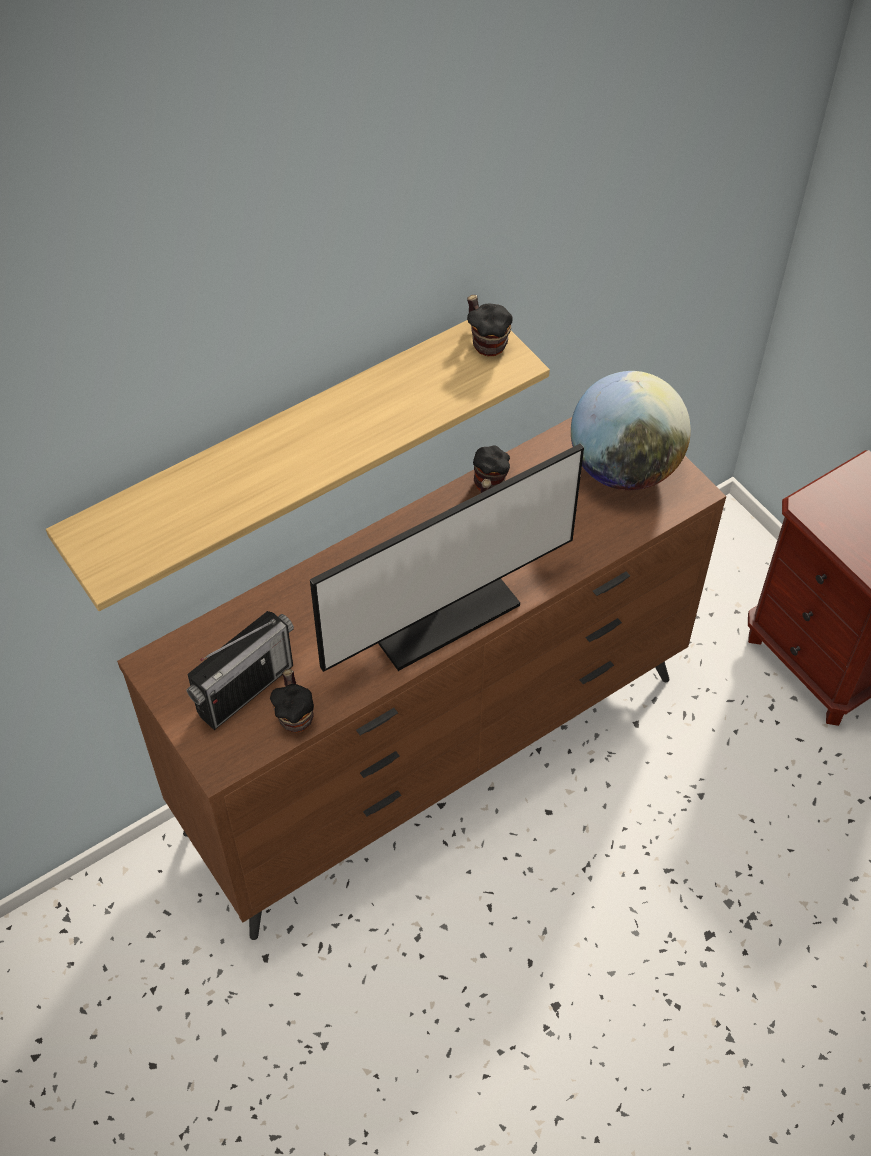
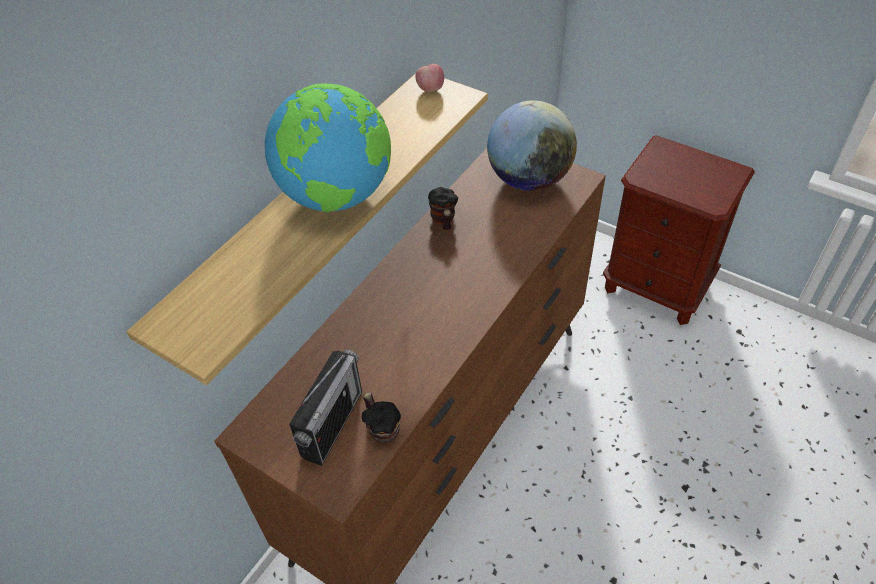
camera: 20 degrees left, 5 degrees down
monitor [310,443,584,672] -> none
mug [467,295,512,356] -> apple [415,64,444,92]
none -> globe [265,83,391,212]

